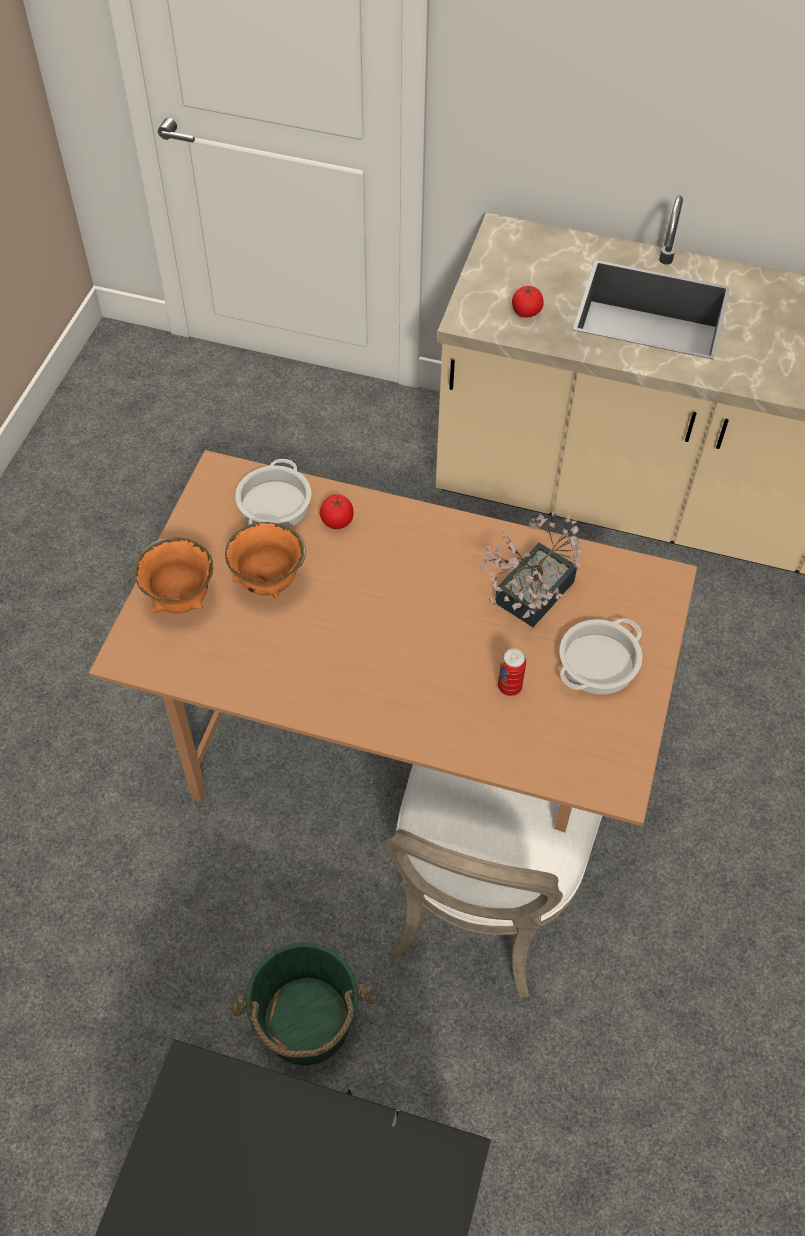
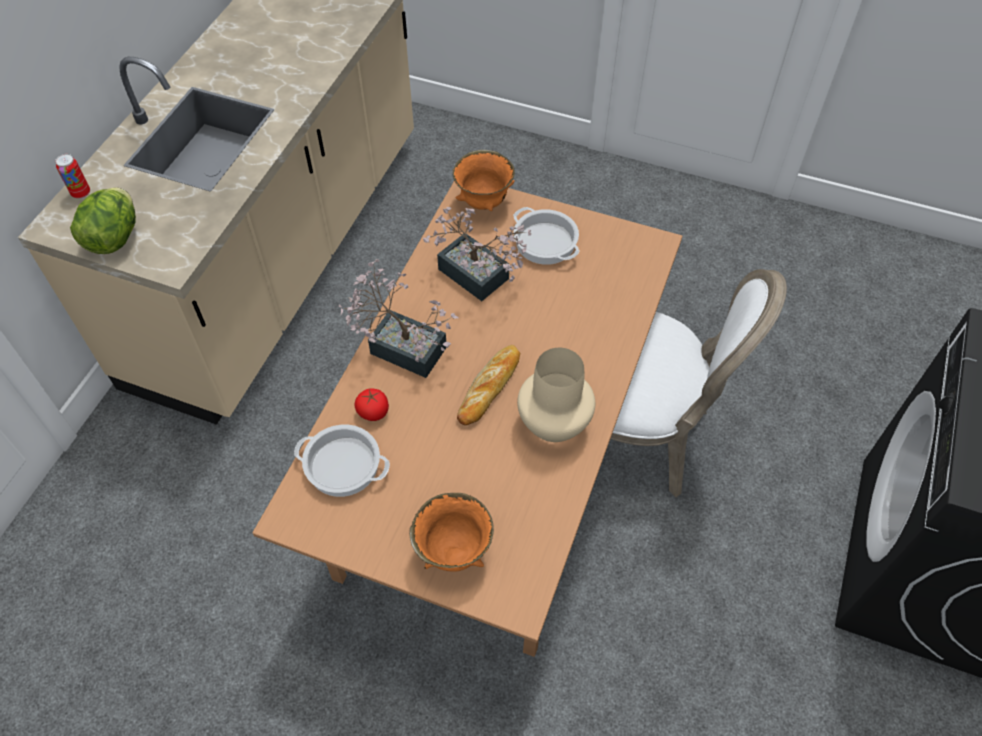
camera: 85 degrees left, 0 degrees up
orange bowl [225,522,306,598] -> orange bowl moved to [453,150,515,211]
green bucket [230,943,375,1065] -> none
can [498,649,526,696] -> can moved to [55,154,90,199]
tomato [512,286,544,318] -> none
none -> lettuce [70,187,136,254]
none -> potted plant [339,259,459,378]
none -> bread [457,345,520,425]
none -> beige vase [517,348,595,442]

